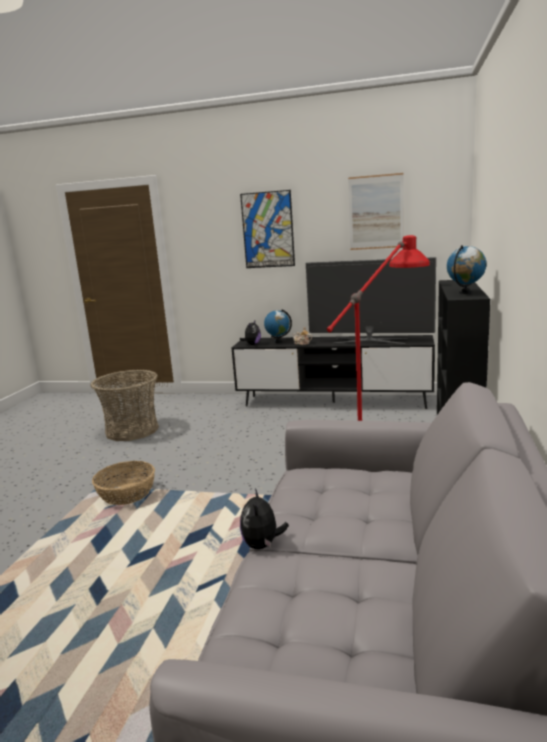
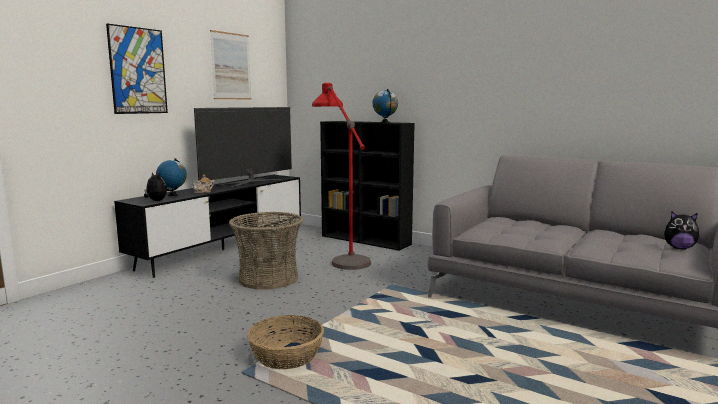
camera: 70 degrees left, 5 degrees down
basket [90,370,159,441] -> basket moved to [229,211,303,290]
plush toy [240,488,289,549] -> plush toy moved to [664,212,700,249]

